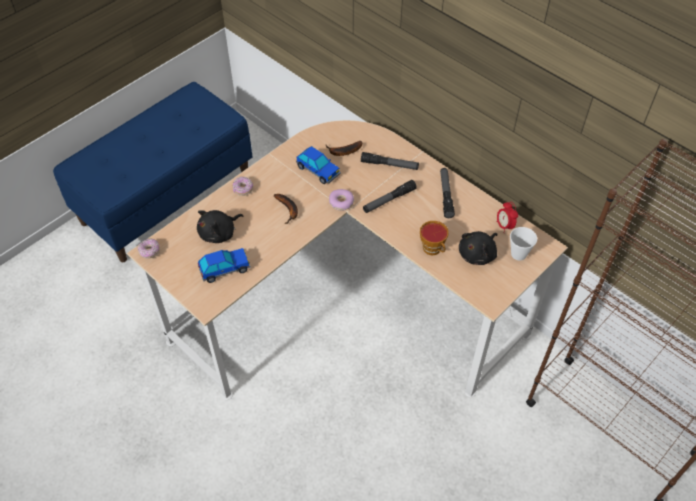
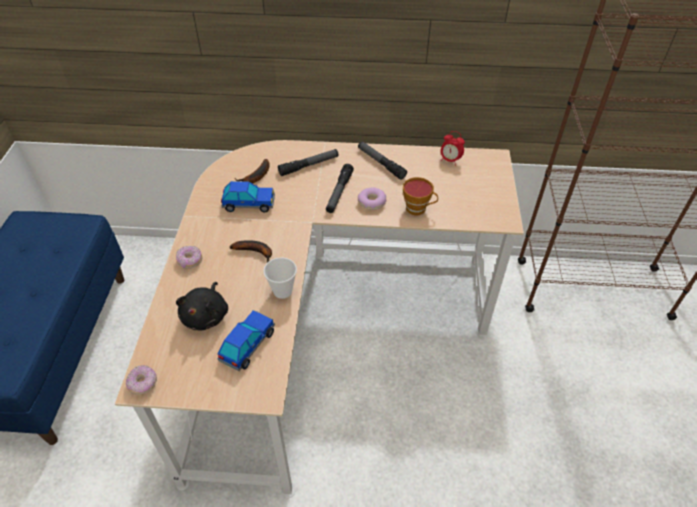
camera: 40 degrees left, 5 degrees down
donut [329,189,354,211] -> donut moved to [358,188,386,210]
black plush toy [459,231,498,265] -> none
cup [510,227,537,260] -> cup moved to [263,257,297,299]

